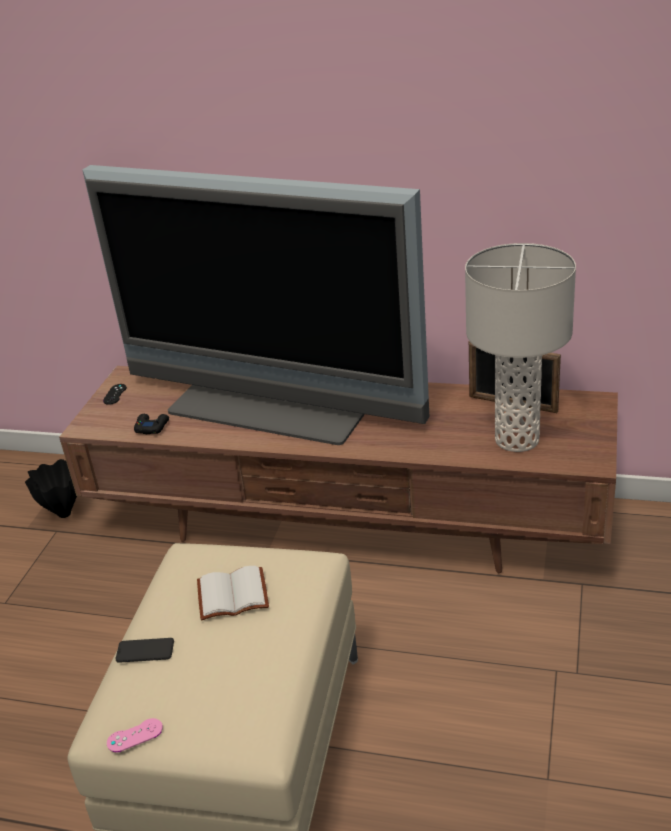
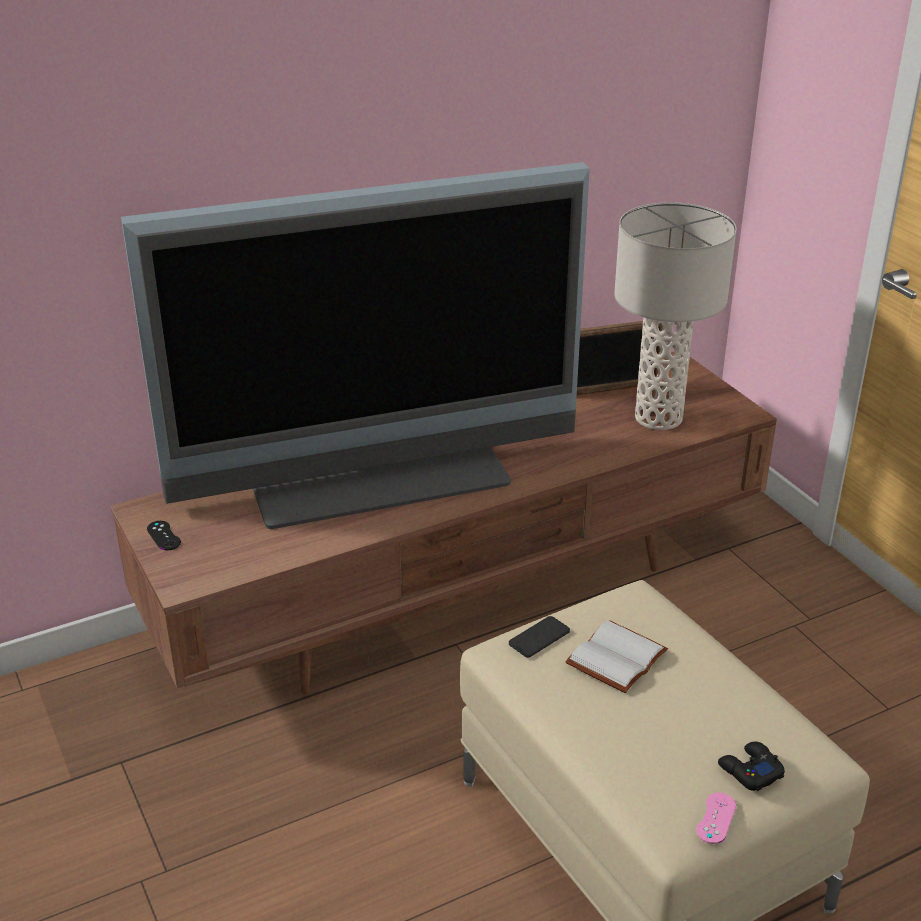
camera: 45 degrees left, 0 degrees up
black vase [25,459,77,518] -> none
phone [115,638,174,663] -> phone moved to [509,616,570,657]
black game controller [134,414,169,434] -> black game controller moved to [718,742,785,791]

